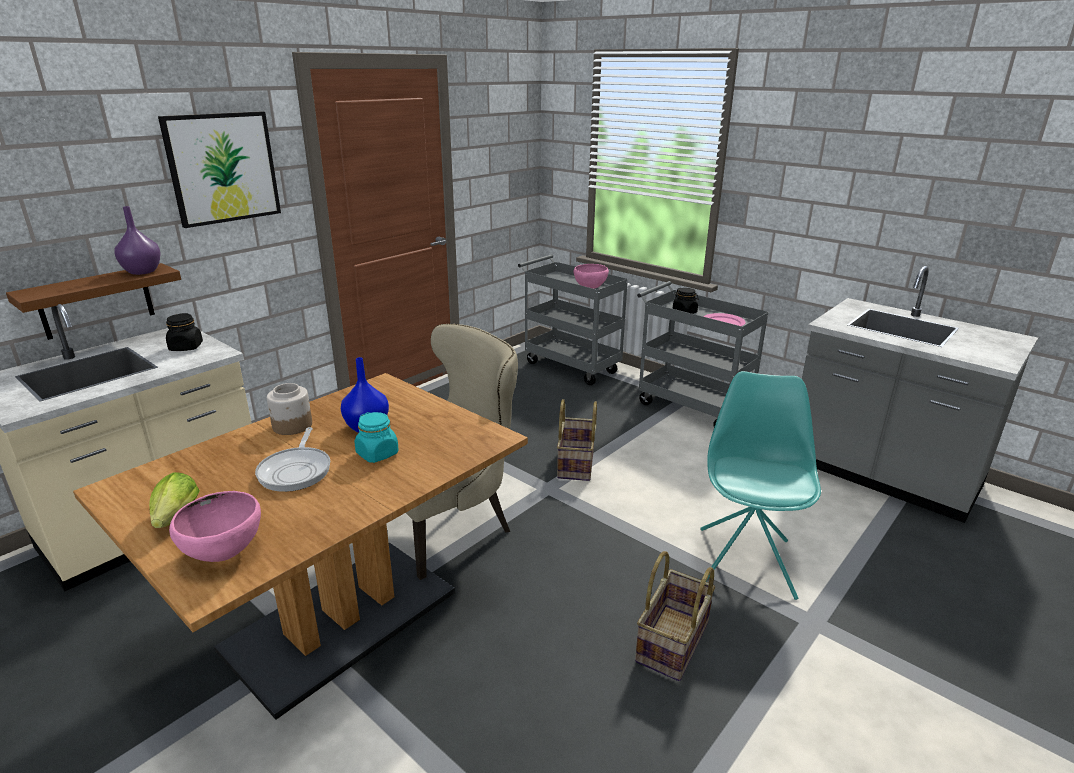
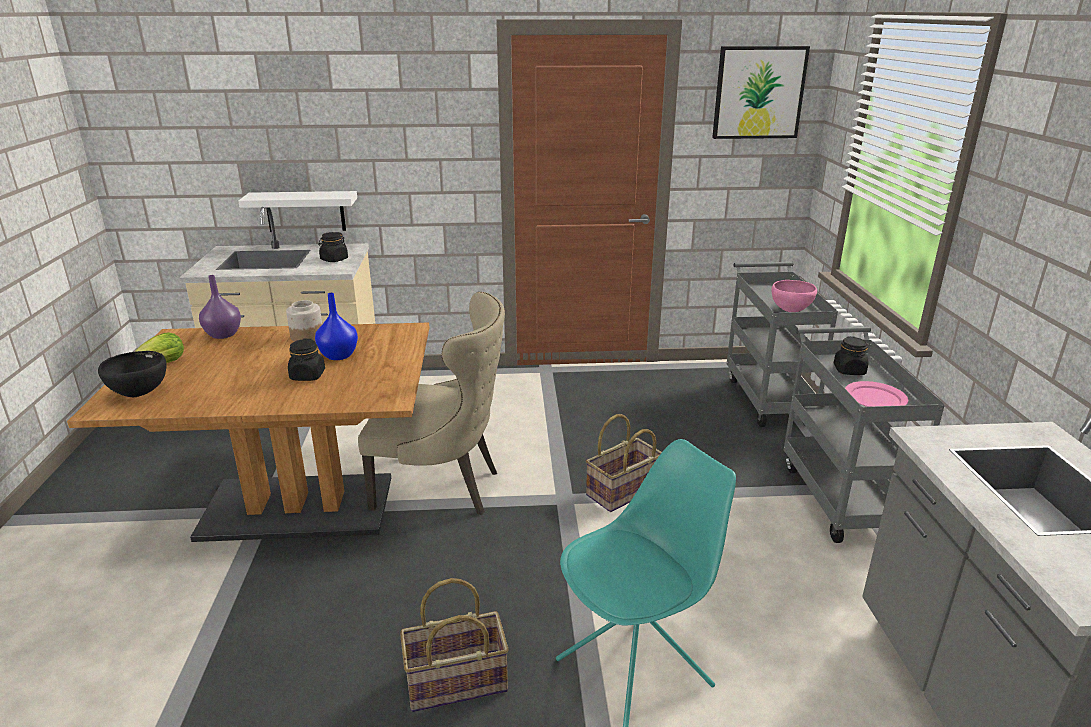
camera: 45 degrees right, 0 degrees up
brown shelf [6,263,181,340] -> white shelf [238,191,357,232]
purple vase [114,206,161,275] -> purple vase moved to [199,275,241,339]
picture [158,112,281,228] -> picture moved to [712,46,810,139]
pink bowl [169,491,261,562] -> black bowl [98,351,166,397]
frying pan [255,427,330,492] -> none
turquoise jar [355,412,399,463] -> black jar [288,339,325,381]

